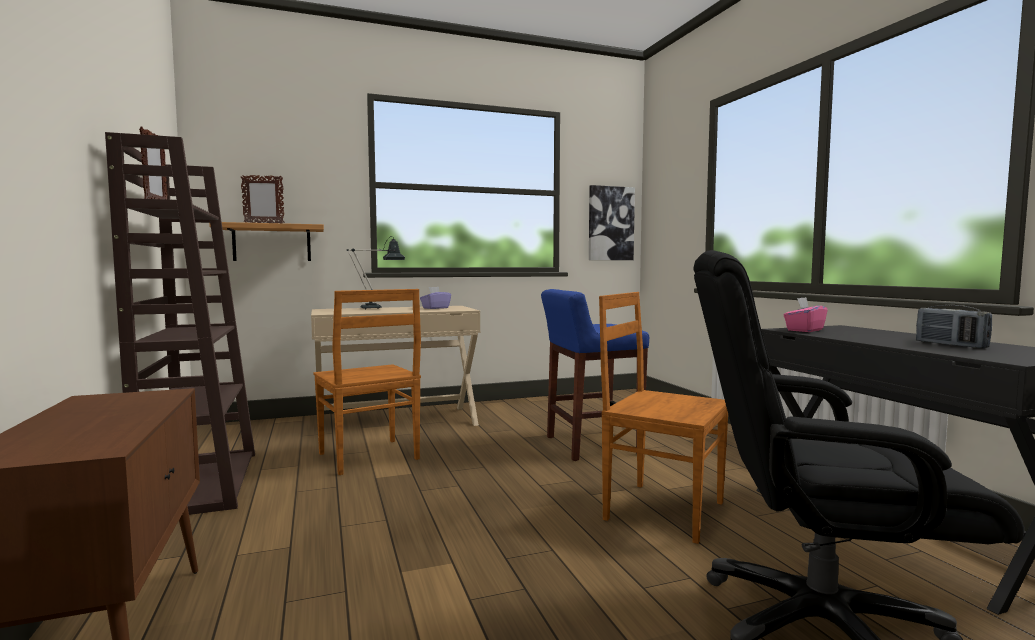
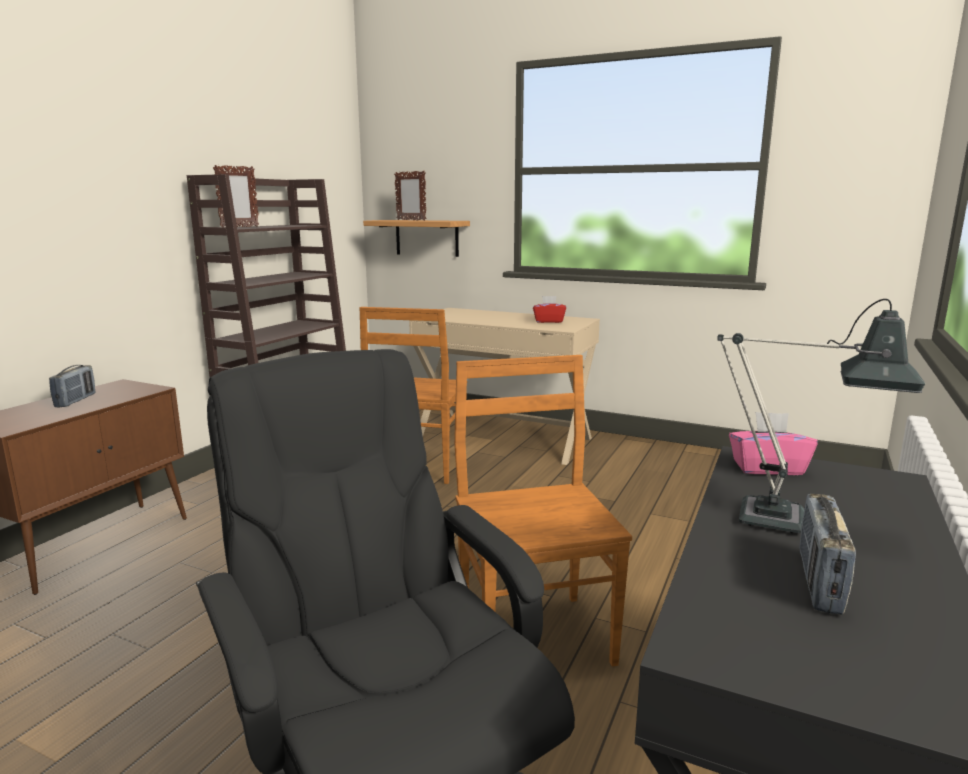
camera: 45 degrees right, 10 degrees up
table lamp [347,236,405,309] -> table lamp moved to [717,299,925,534]
purple tissue box [420,287,451,309] -> red tissue box [533,296,566,323]
blue stool [541,289,649,461] -> none
picture [589,185,635,260] -> none
none -> radio [49,365,96,407]

